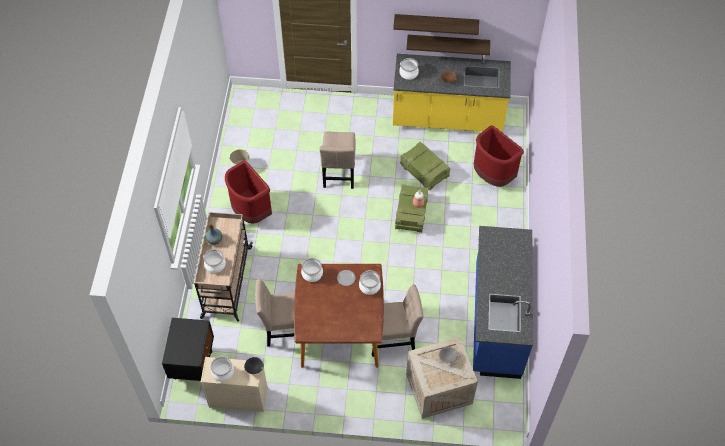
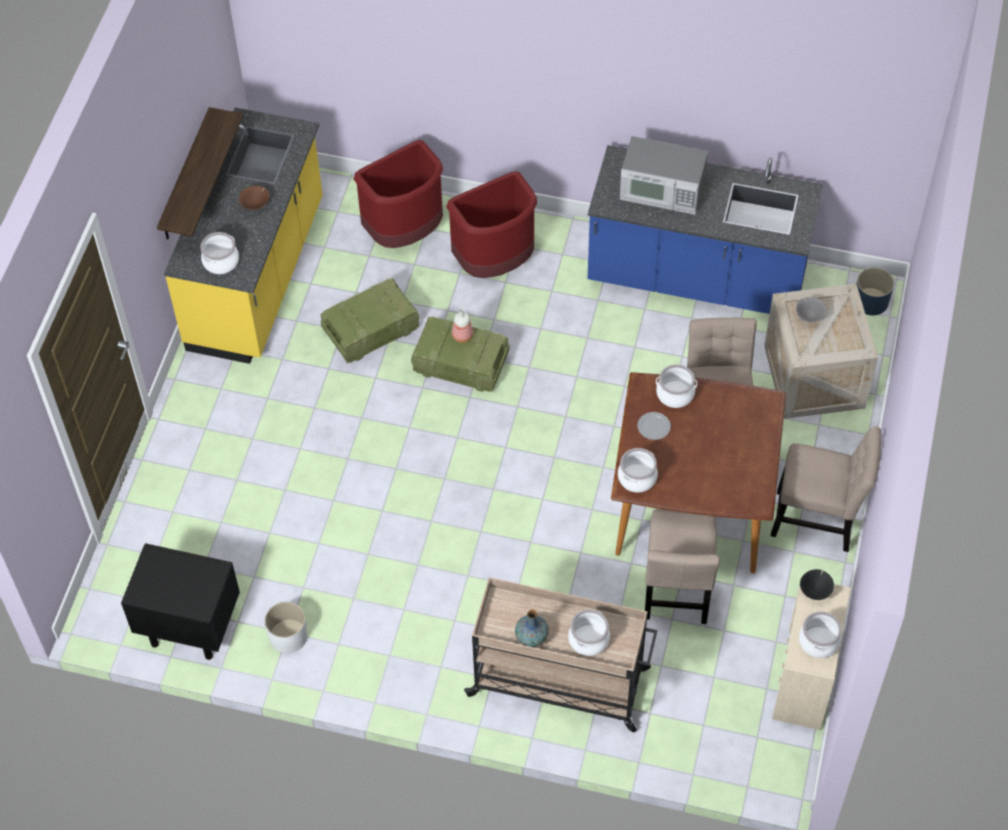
camera: 80 degrees left, 0 degrees up
black nightstand [162,318,214,381] -> black nightstand moved to [121,543,240,660]
red trash can [225,161,272,224] -> red trash can moved to [446,171,537,278]
beige chair [319,131,356,189] -> beige chair moved to [771,426,881,552]
shelf [393,14,479,35] -> none
none -> microwave [620,136,708,215]
none -> blue planter [857,268,894,315]

